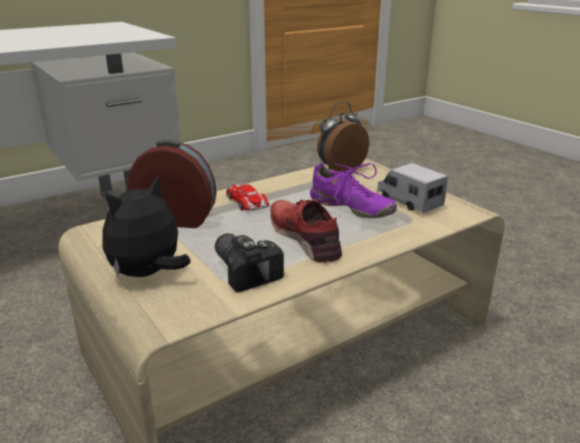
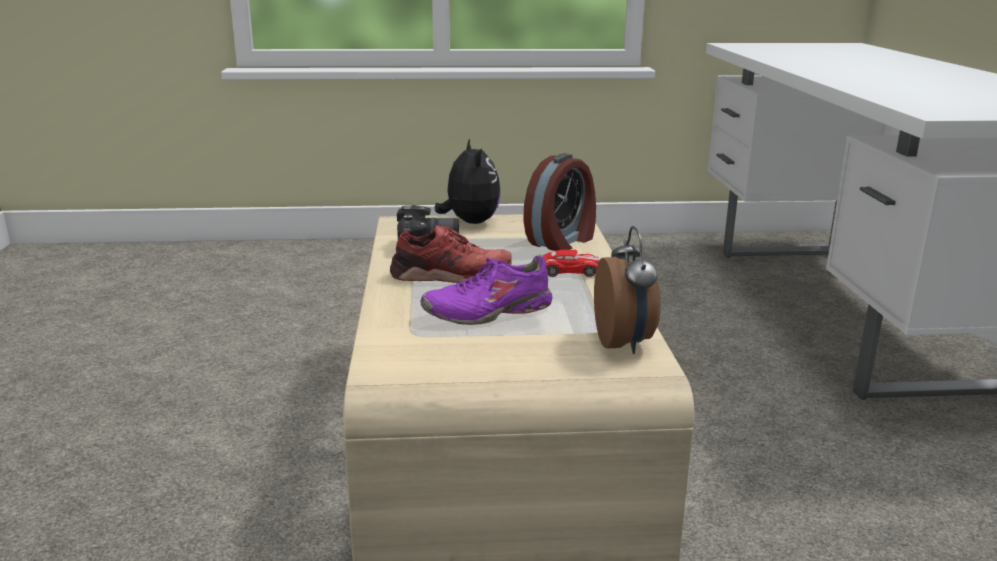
camera: 120 degrees right, 5 degrees down
toy truck [377,163,448,213] -> none

